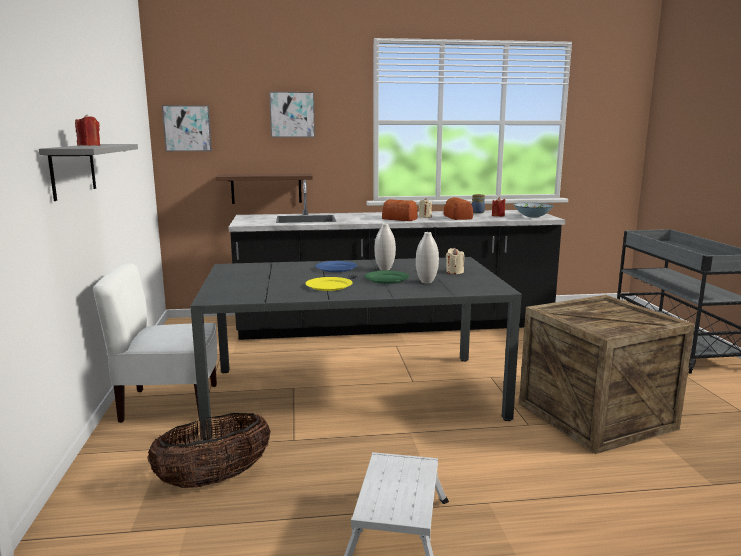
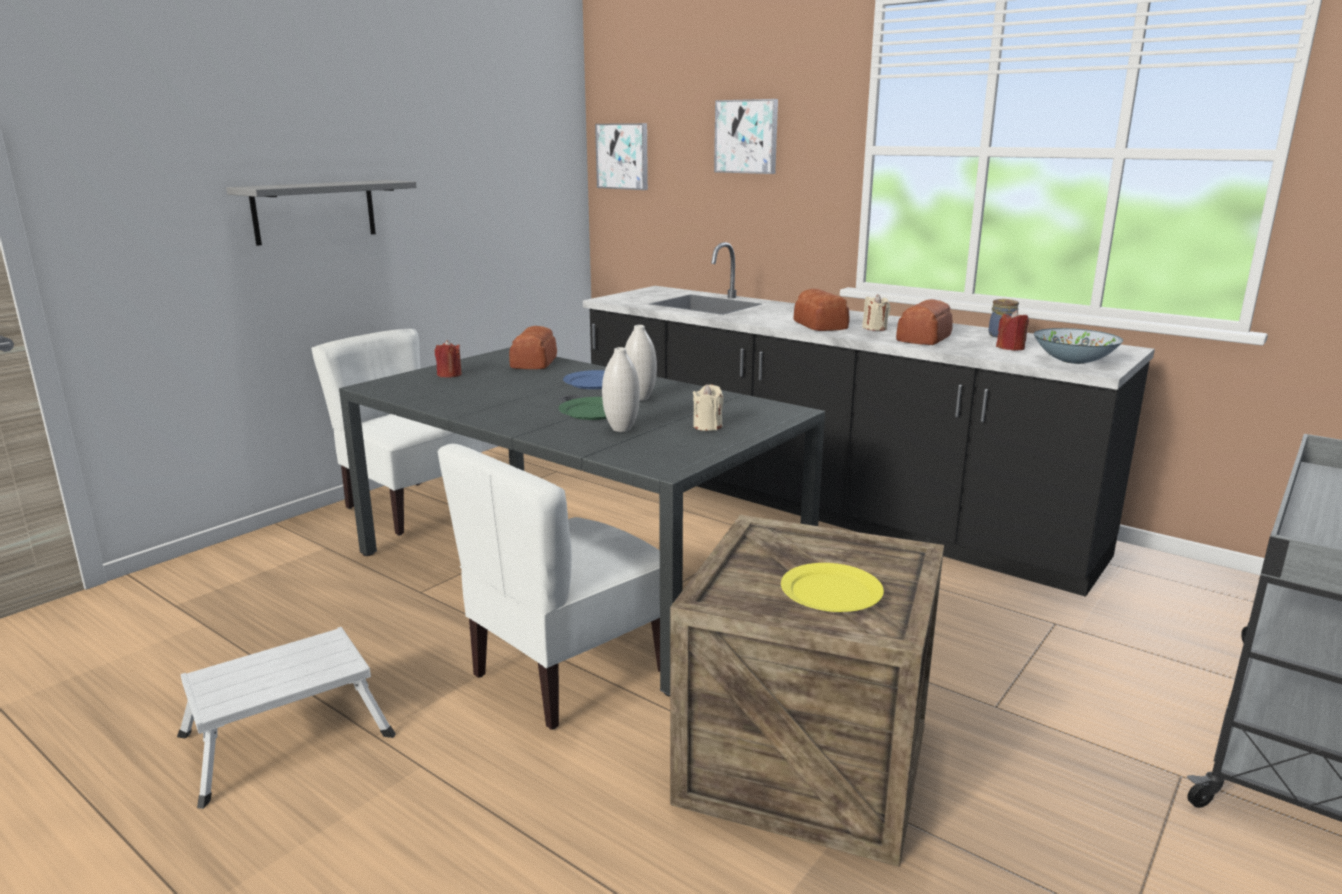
camera: 45 degrees right, 5 degrees up
red candle [75,115,100,146] -> red candle moved to [435,340,462,377]
basket [147,413,271,488] -> none
shelf [216,174,313,204] -> none
yellow plate [305,277,353,291] -> yellow plate moved to [781,563,884,612]
none -> white chair [438,444,660,730]
none -> bread [509,326,557,369]

